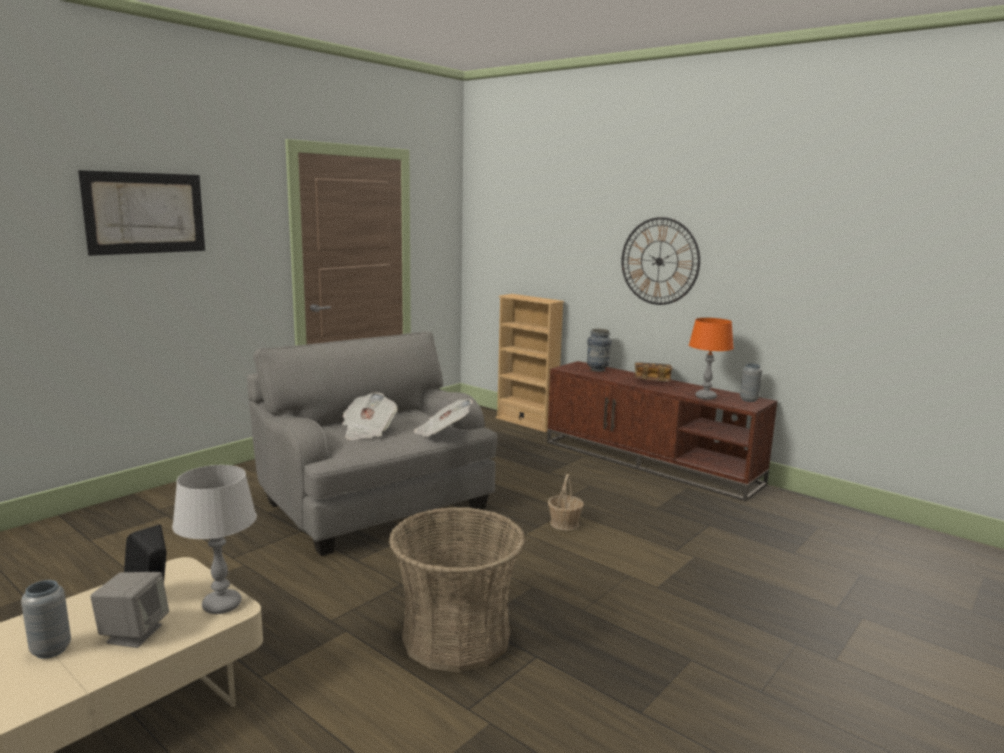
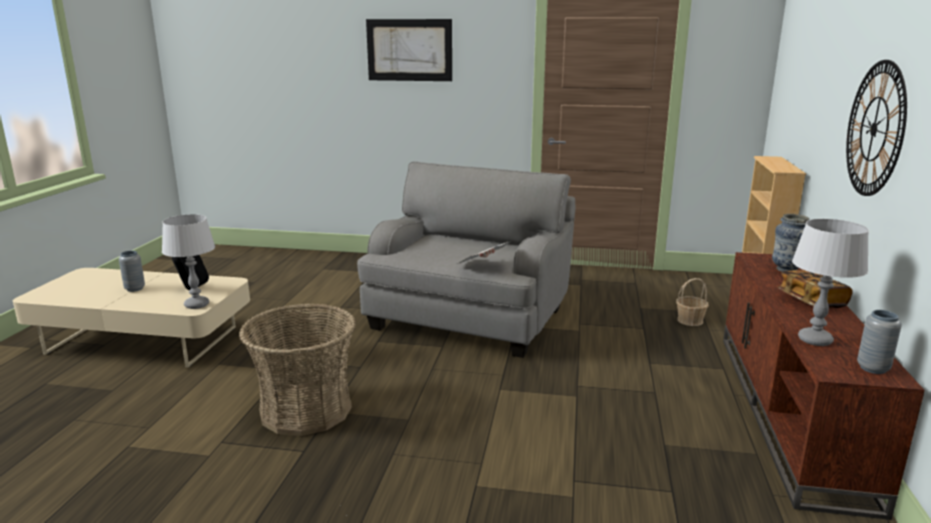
camera: 60 degrees right, 5 degrees up
grey speaker [90,572,169,648] -> none
newspaper [342,392,397,440] -> none
basket [548,474,584,531] -> basket moved to [676,278,709,326]
orange table lamp [689,318,734,400] -> grey table lamp [792,219,869,346]

